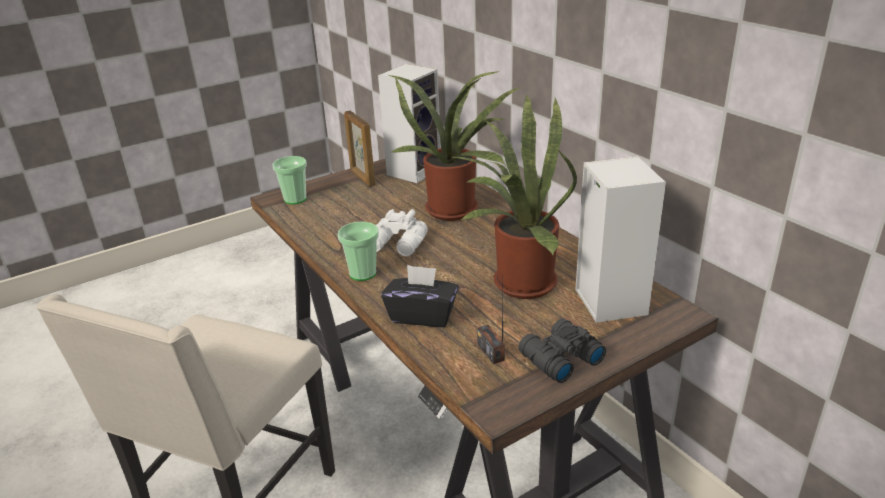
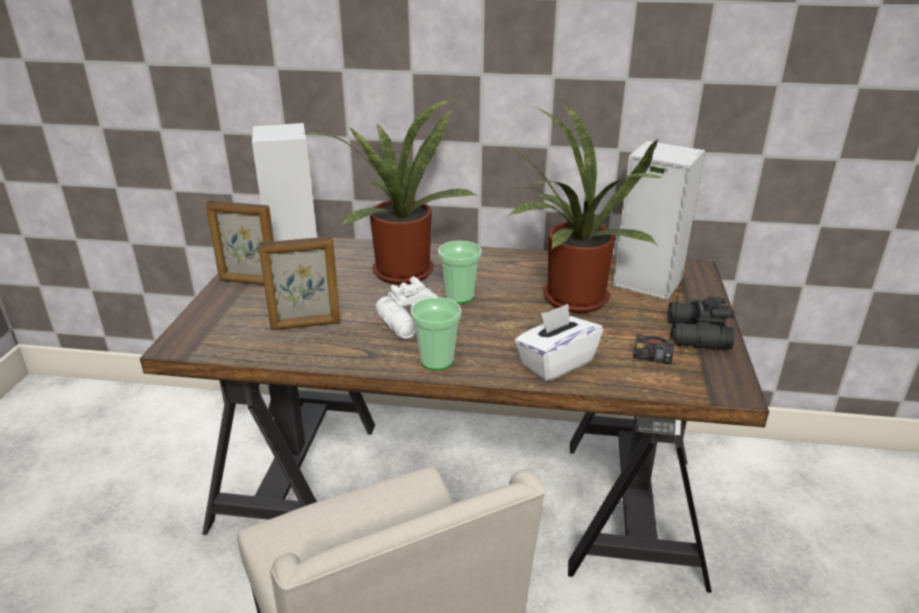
camera: 50 degrees left, 0 degrees up
cup [272,156,307,204] -> cup moved to [438,241,482,304]
black tissue box [381,265,459,327] -> white tissue box [514,304,603,381]
none -> picture frame [258,236,340,330]

